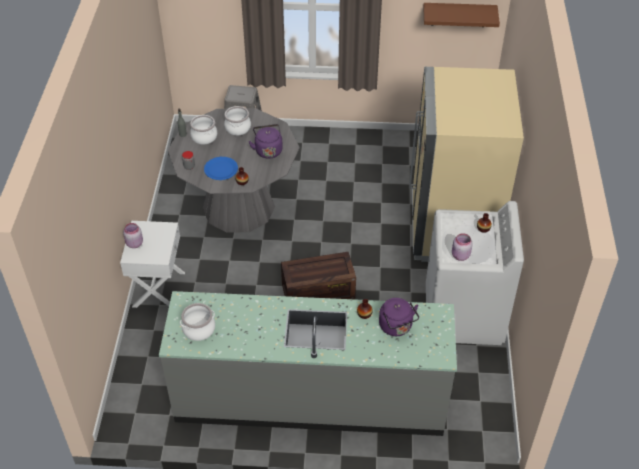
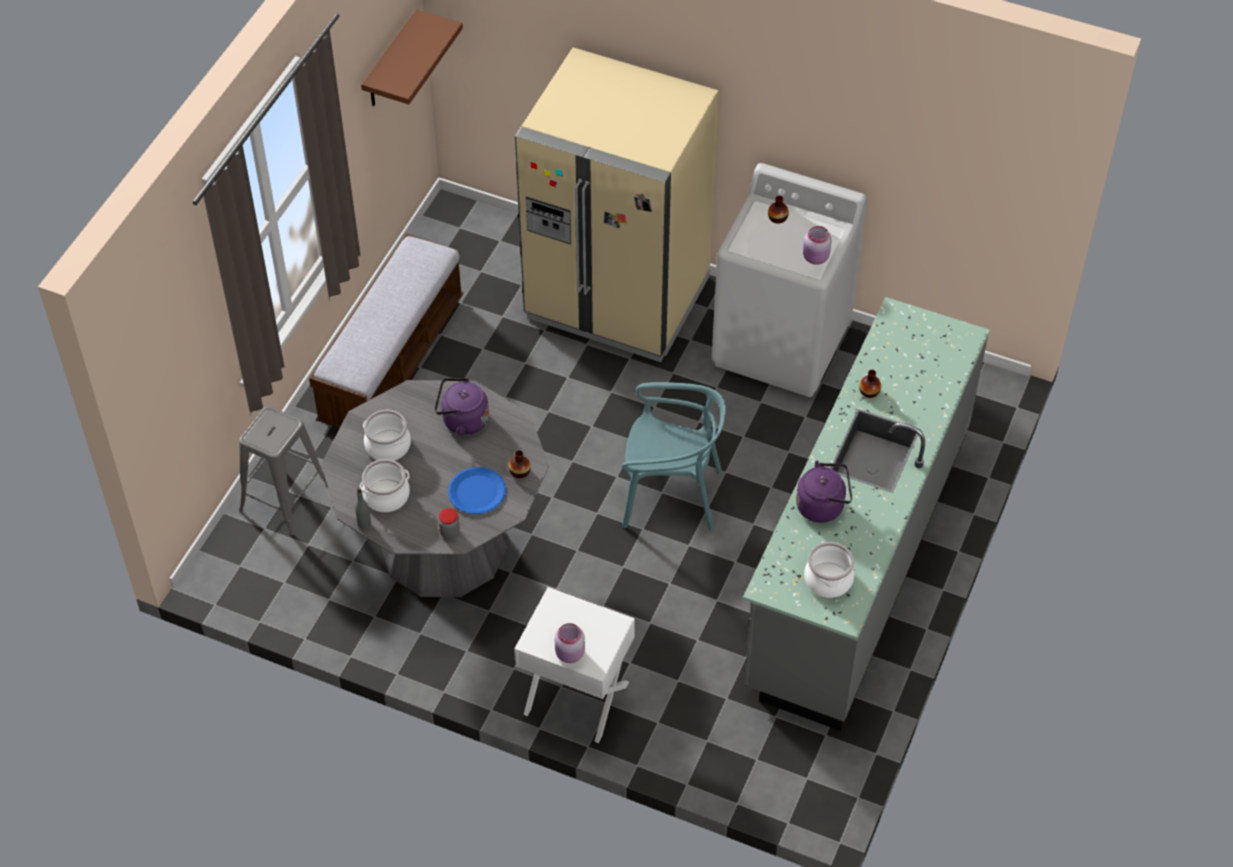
camera: 70 degrees left, 5 degrees up
crate [281,252,356,299] -> turquoise chair [622,382,726,530]
purple kettle [379,298,419,336] -> purple kettle moved to [796,461,852,523]
none -> bench [309,233,463,428]

